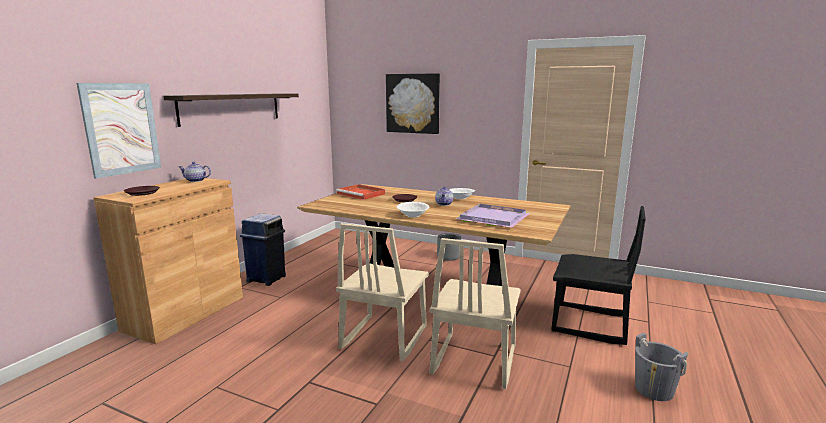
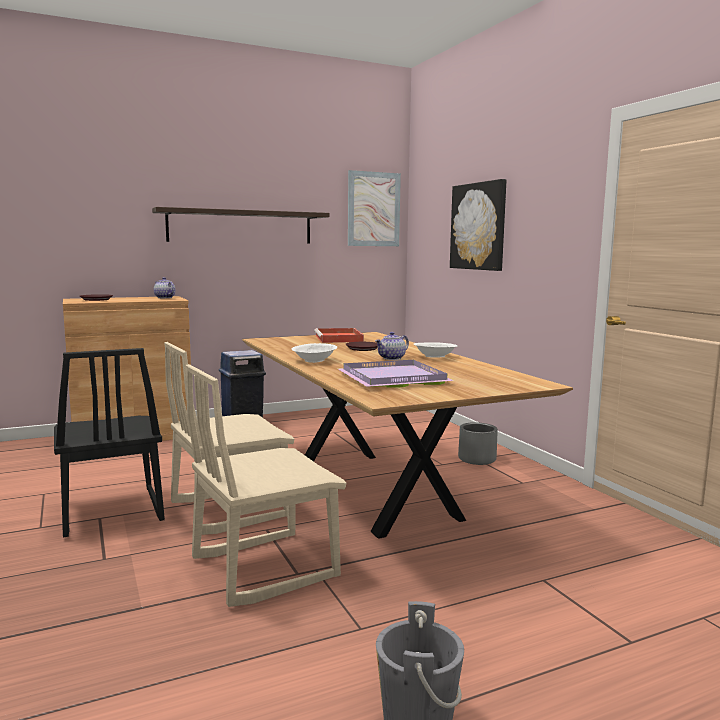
camera: 40 degrees right, 5 degrees down
picture [77,83,161,178] -> picture moved to [348,170,401,246]
black chair [551,206,646,345] -> black chair moved to [54,348,165,538]

